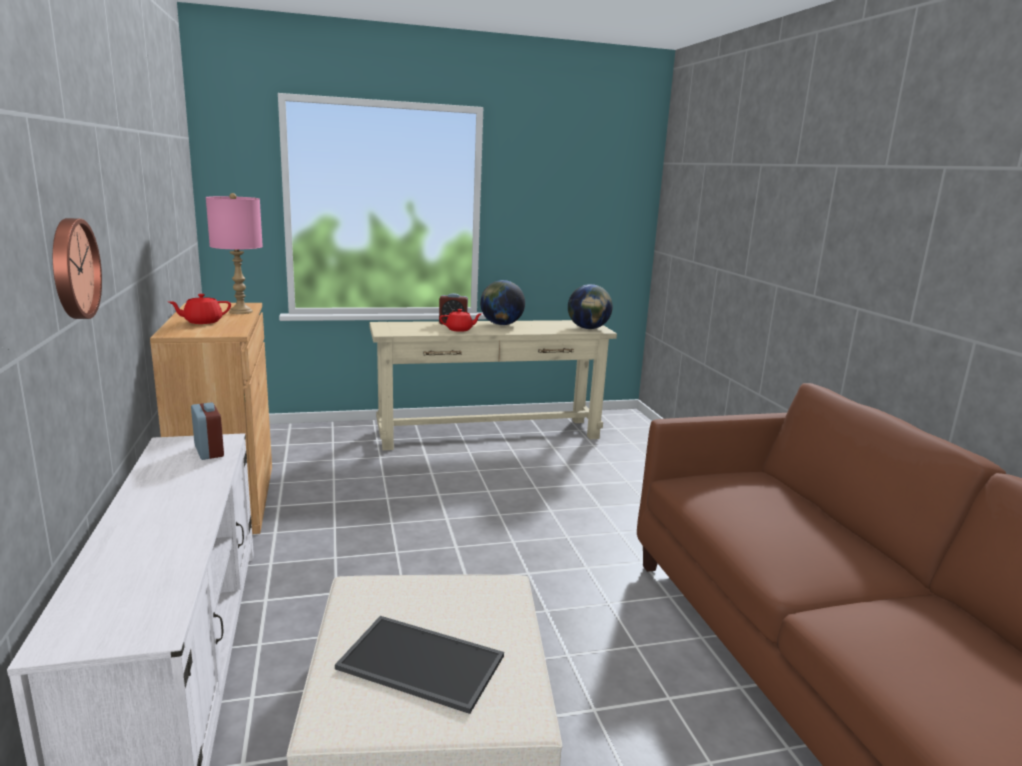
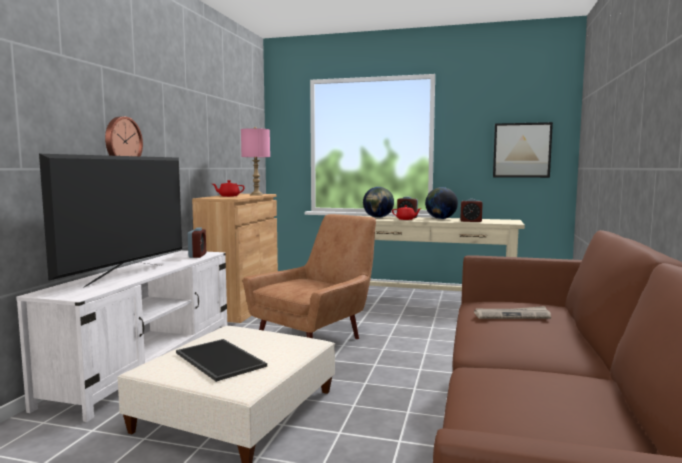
camera: 30 degrees right, 10 degrees down
globe [568,284,613,329] -> globe moved to [363,187,394,218]
none -> television [39,154,182,288]
none -> brown armchair [243,214,376,339]
none -> alarm clock [460,199,483,222]
none -> newspaper [474,306,551,319]
none -> picture [493,122,553,178]

